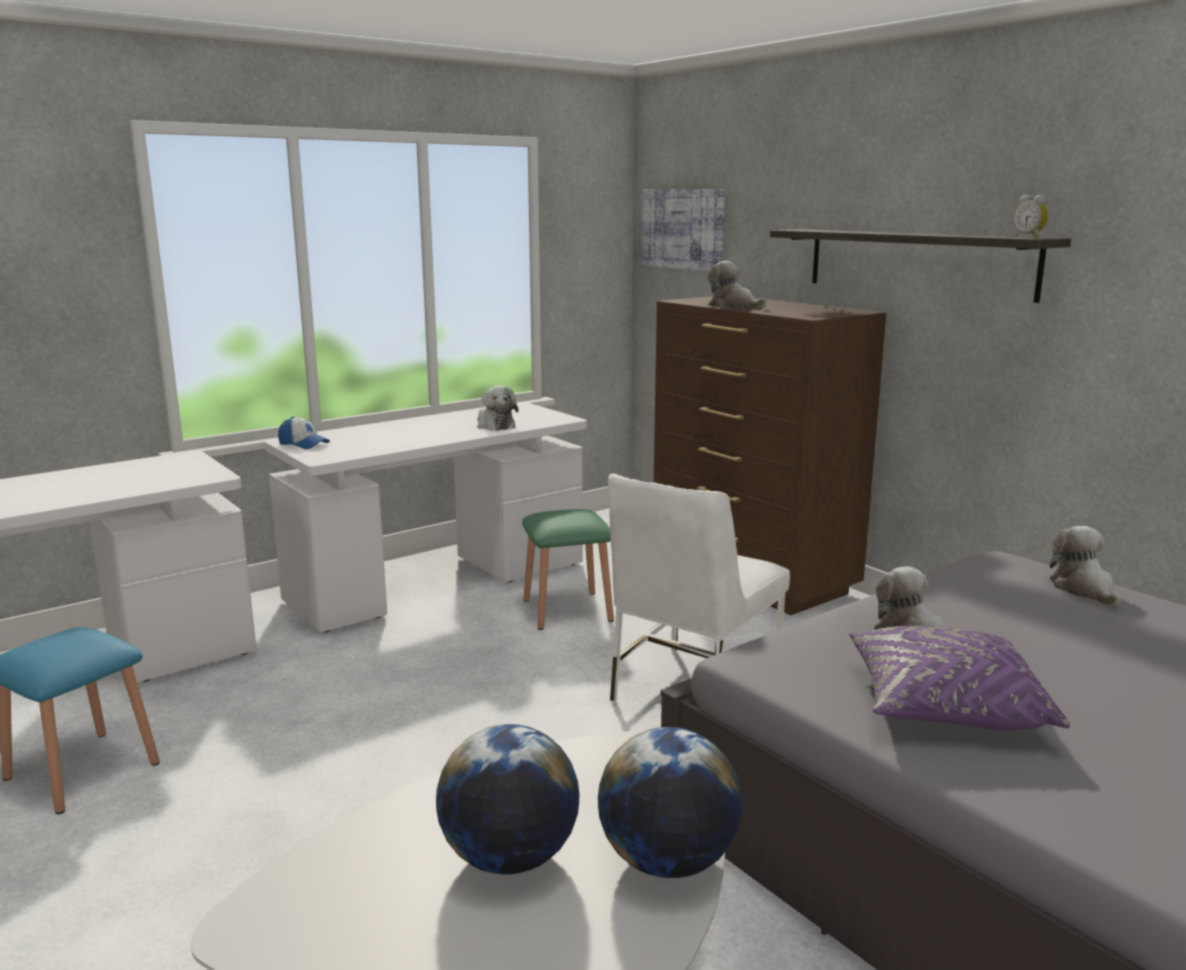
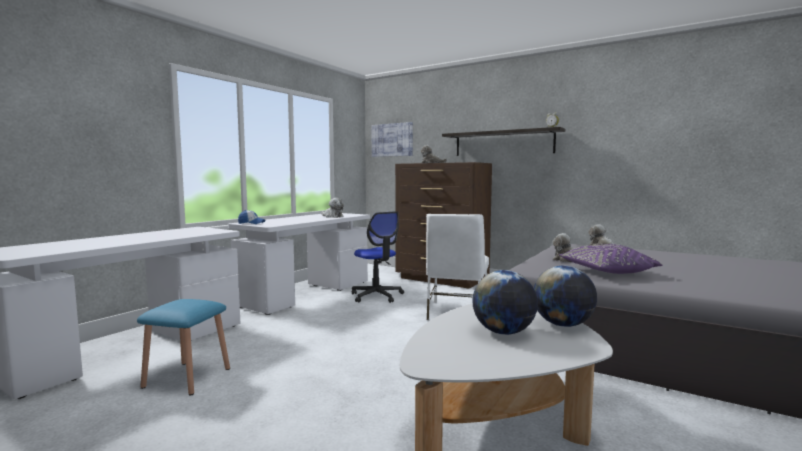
camera: 20 degrees left, 10 degrees down
green stool [522,509,614,630] -> office chair [352,211,404,303]

